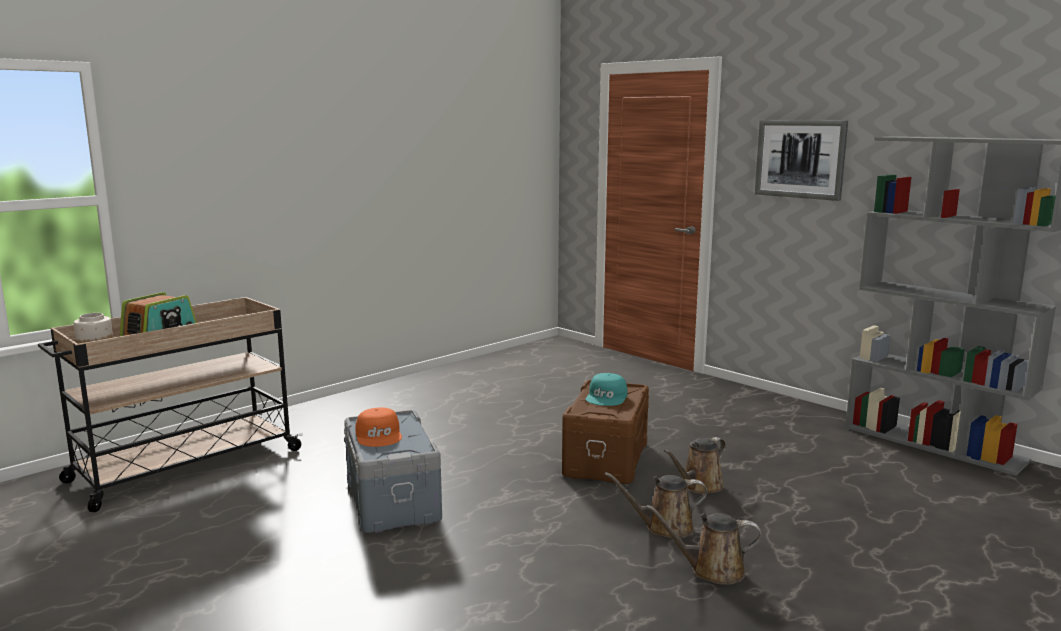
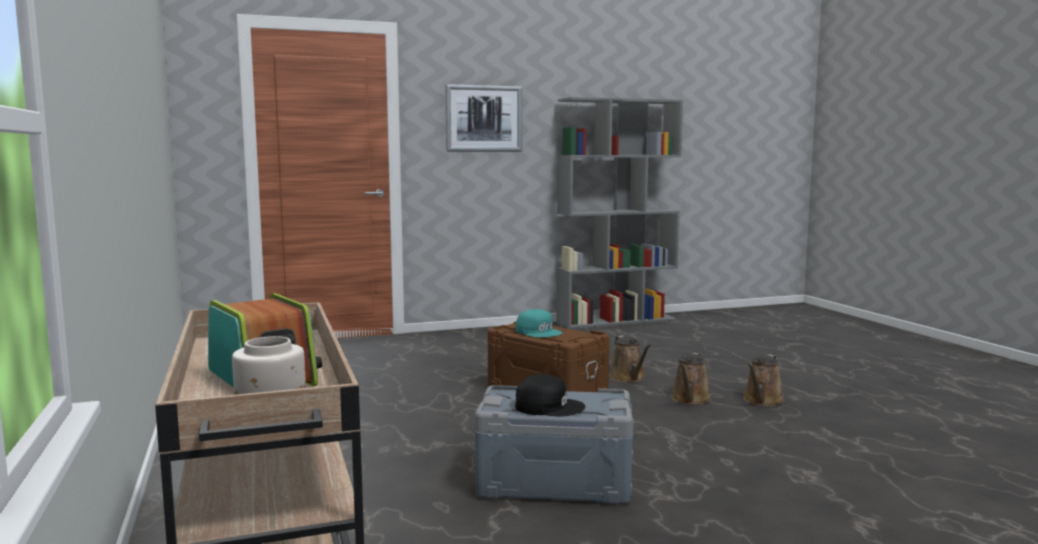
camera: 65 degrees left, 5 degrees down
orange cap [355,408,402,447] -> black cap [515,374,585,416]

